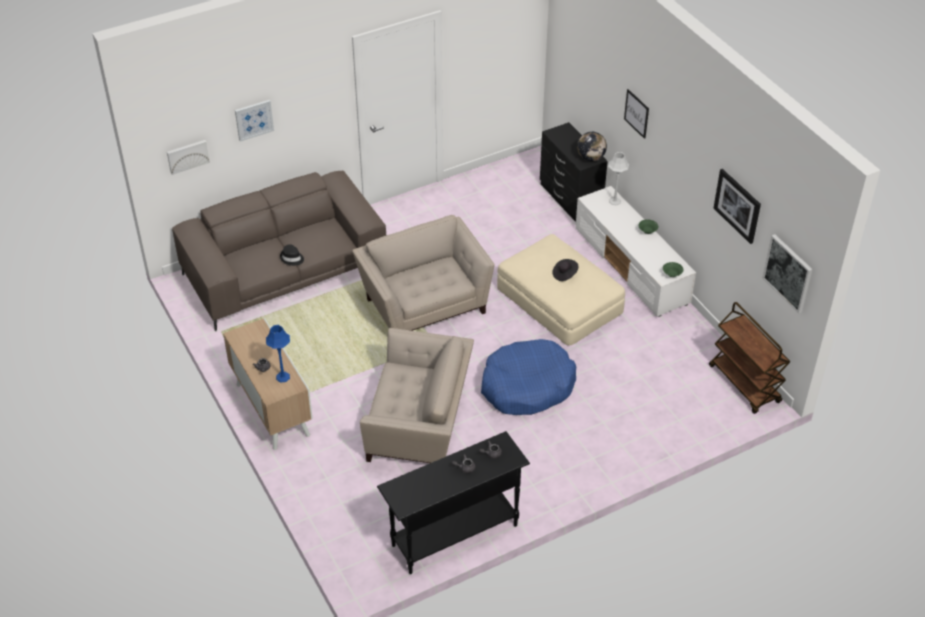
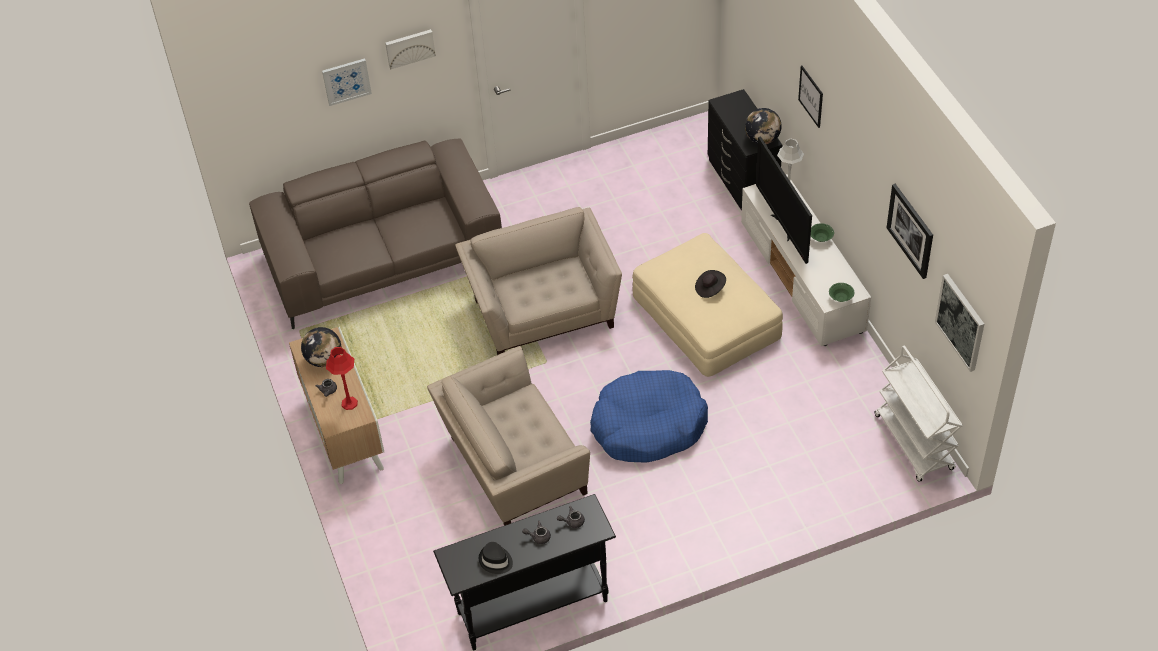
camera: 10 degrees right, 5 degrees up
picture [167,140,210,175] -> picture moved to [385,29,436,69]
blue table lamp [266,325,290,382] -> red table lamp [326,347,358,410]
black hat [280,244,304,266] -> black hat moved to [479,542,513,574]
beige armchair [360,328,474,463] -> beige armchair turned 135 degrees clockwise [427,346,590,526]
brown cart [709,302,790,414] -> white cart [875,346,963,482]
none -> globe [301,327,341,367]
none -> television [756,136,812,264]

